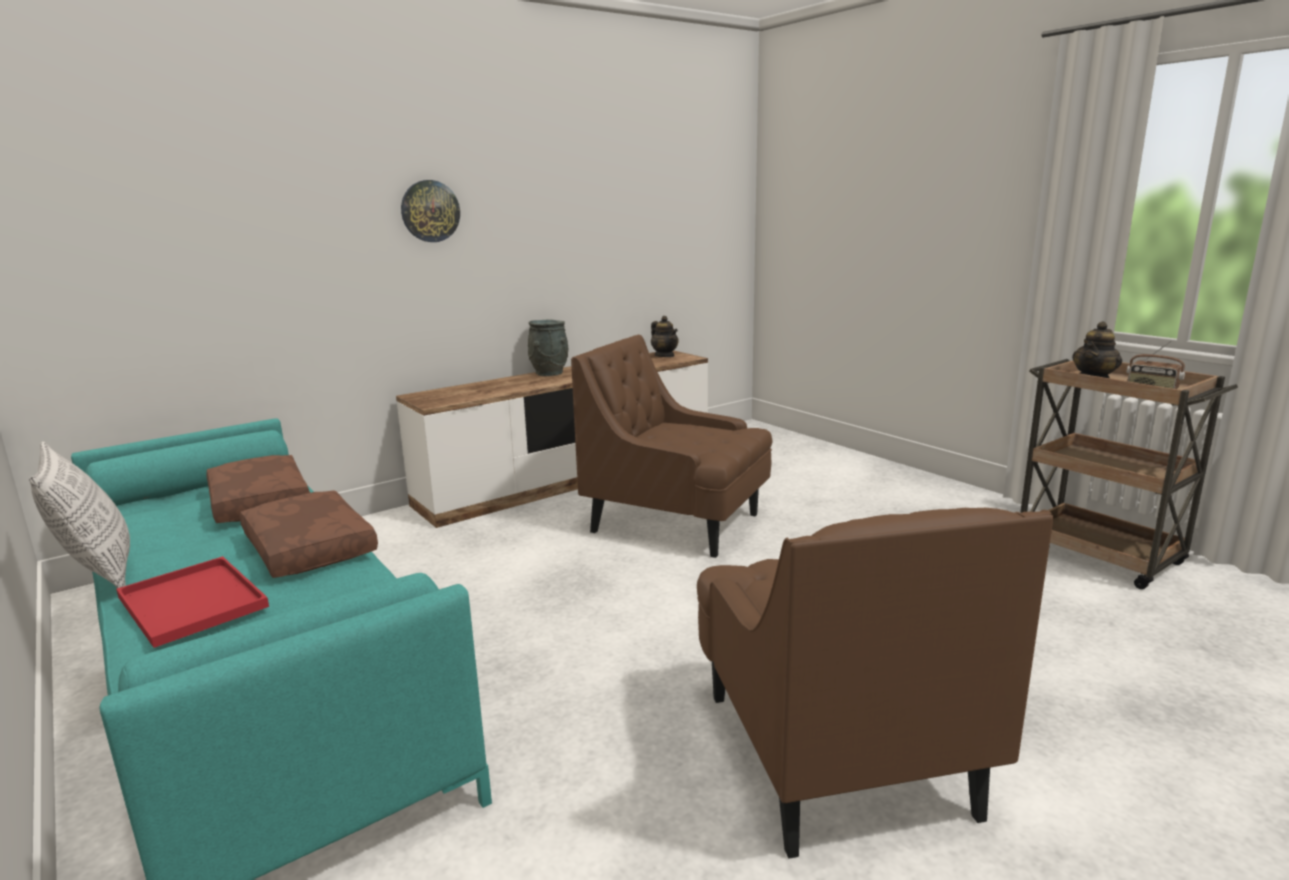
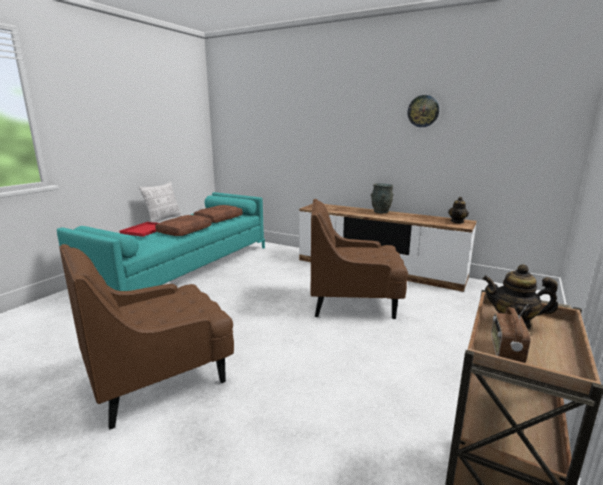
camera: 65 degrees right, 0 degrees up
wall clock [401,180,460,242] -> wall clock moved to [408,95,439,127]
brown armchair [571,335,772,558] -> brown armchair turned 90 degrees counterclockwise [311,199,408,319]

